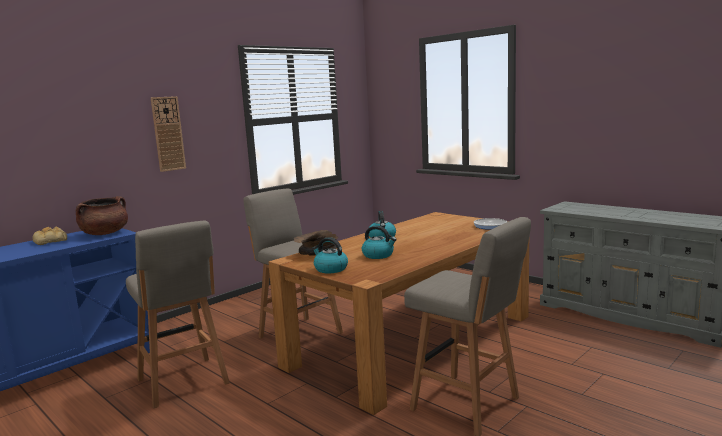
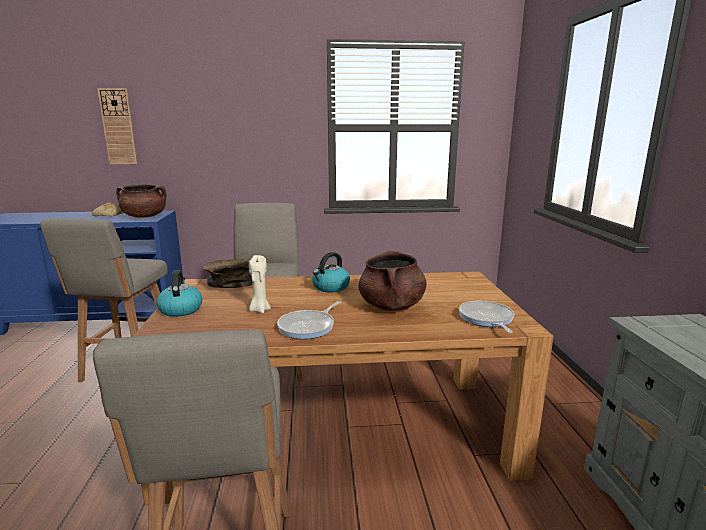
camera: 40 degrees right, 5 degrees up
wall clock [151,96,186,172] -> wall clock moved to [97,88,138,164]
kettle [362,226,397,259] -> beige candle [249,255,271,313]
none -> frying pan [277,301,341,339]
none -> brown cooking pot [358,251,427,311]

